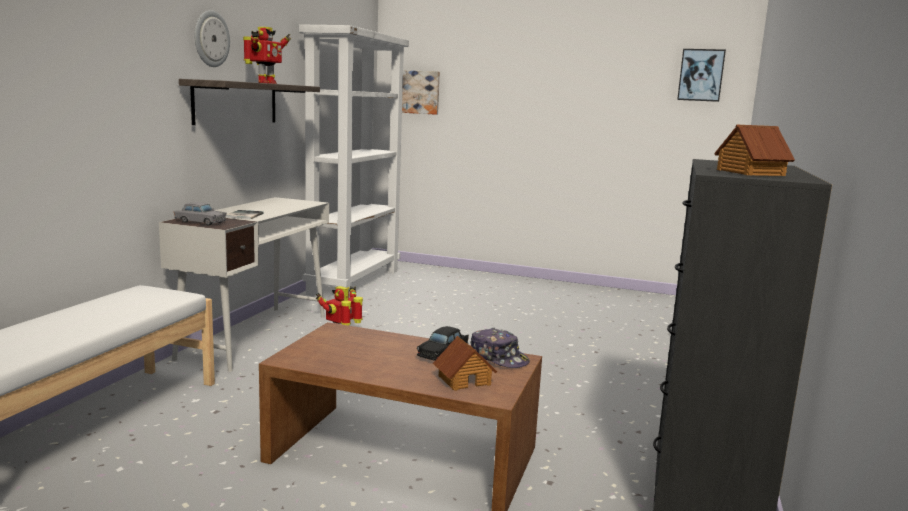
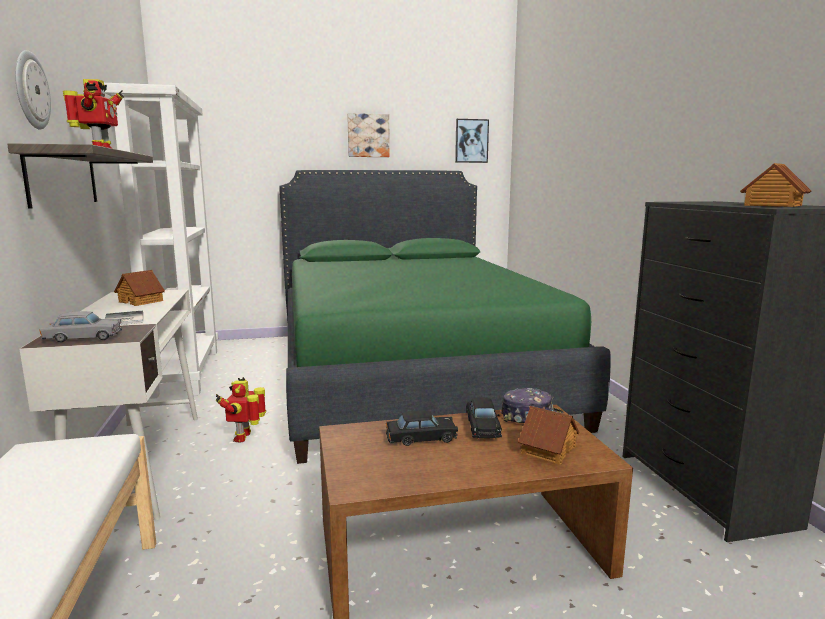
camera: 30 degrees left, 0 degrees up
picture [402,70,440,115] -> picture moved to [347,113,390,157]
none -> toy house [114,270,165,306]
none -> green bed [279,170,611,464]
none -> black toy car [386,411,458,446]

